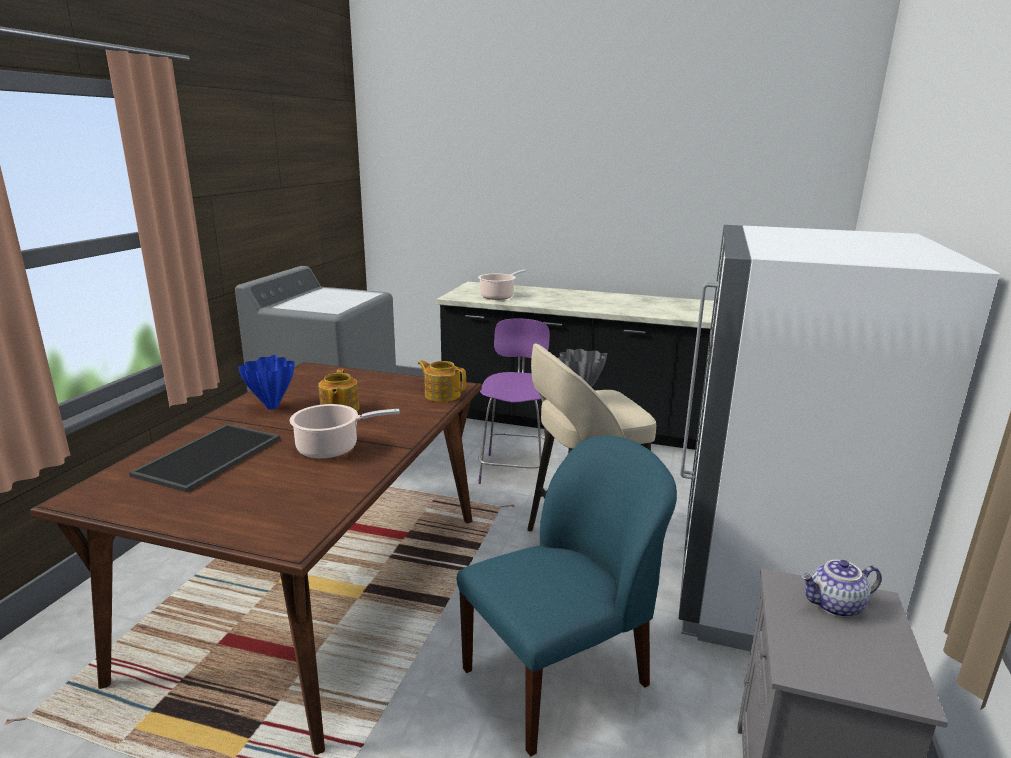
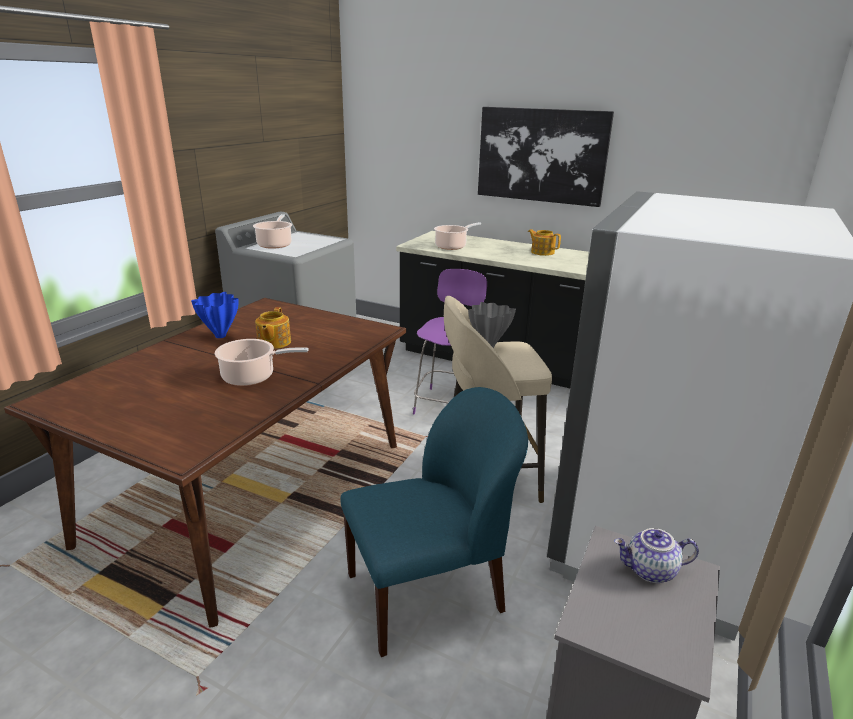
camera: 10 degrees right, 5 degrees up
tray [129,424,280,492] -> none
teapot [418,360,466,402] -> teapot moved to [528,229,561,256]
none -> cooking pot [253,214,292,249]
none -> picture [478,107,614,207]

